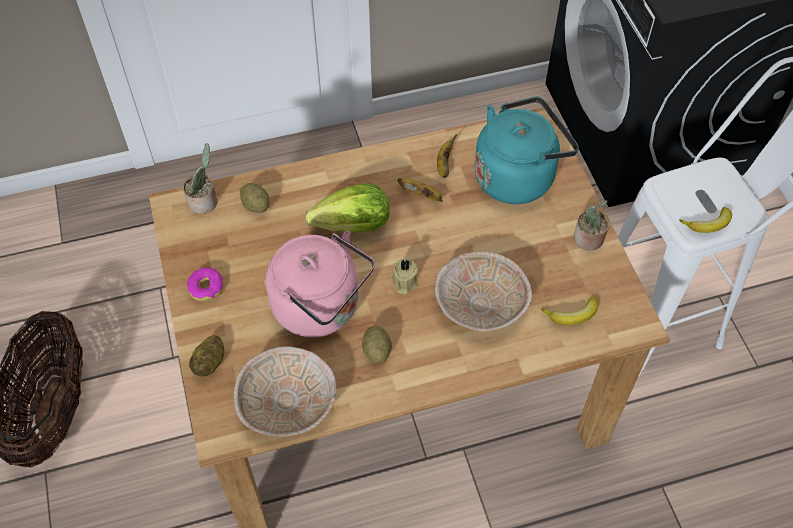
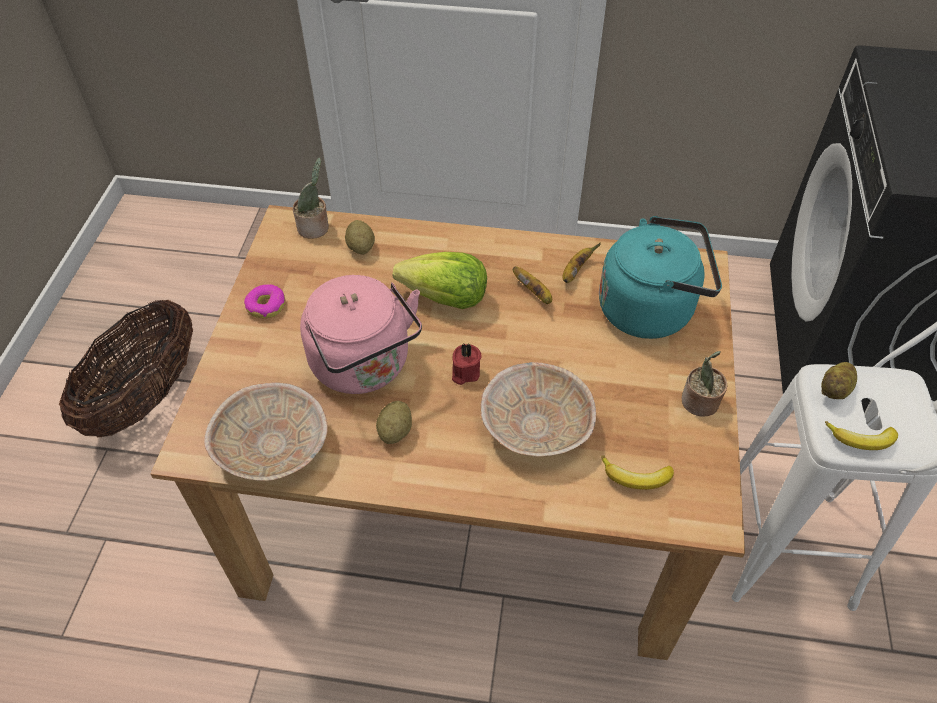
camera: 25 degrees right, 5 degrees down
potato [189,335,224,377] -> potato moved to [821,362,857,399]
beige candle [392,259,418,294] -> red candle [452,344,482,385]

